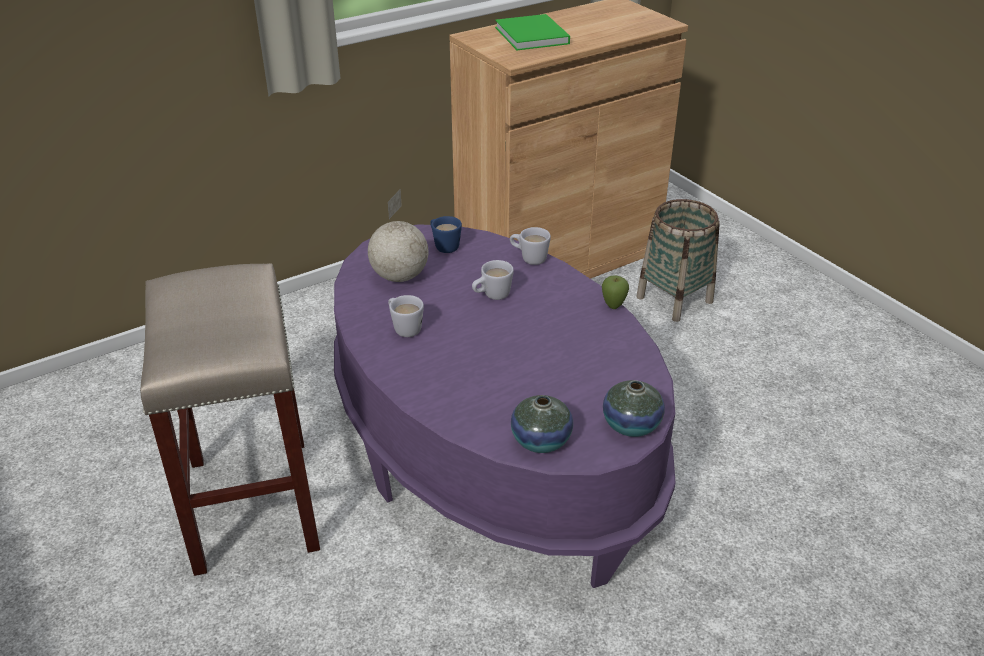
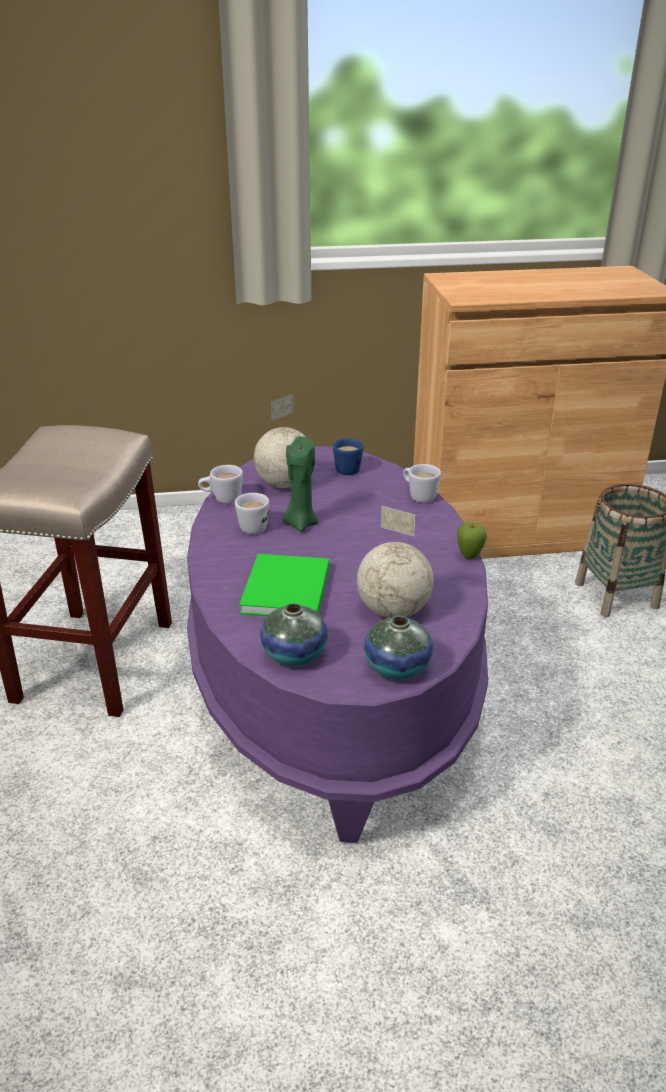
camera: 25 degrees right, 5 degrees down
white mug [472,260,514,300] -> white mug moved to [198,465,243,504]
green book [495,14,570,50] -> green book moved to [239,554,329,616]
none -> green candle [283,436,318,532]
none -> globe [357,506,434,618]

